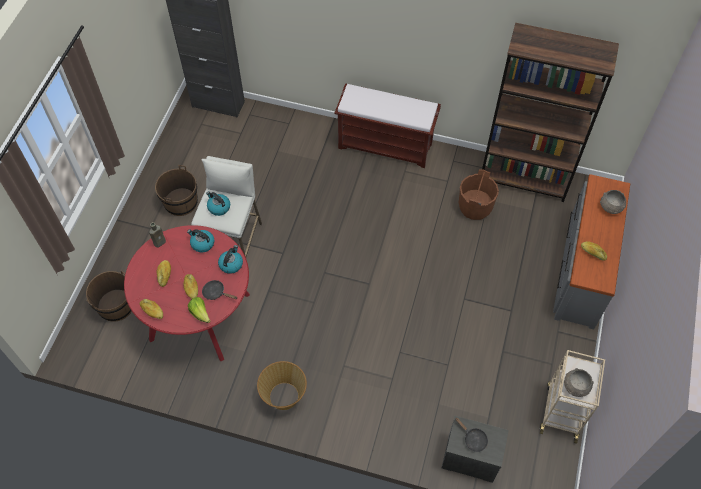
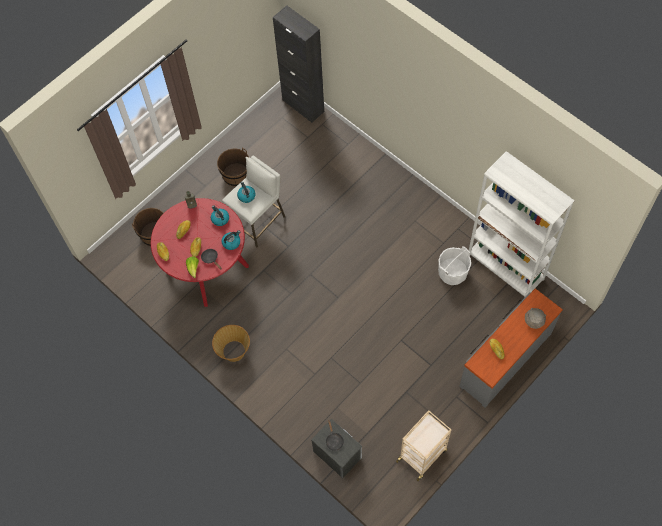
camera: 30 degrees right, 5 degrees up
brown bench [335,83,441,168] -> none
brown bucket [459,170,499,220] -> white bucket [438,246,471,285]
brown bookcase [482,23,619,202] -> white bookcase [469,151,575,298]
grey bowl [564,368,594,397] -> none

